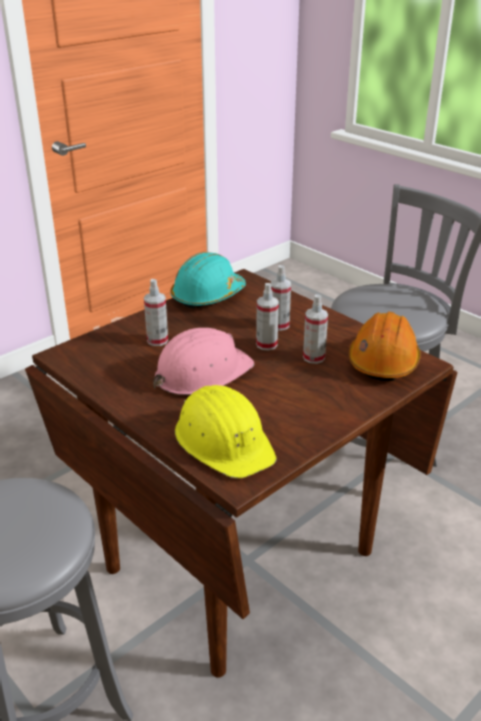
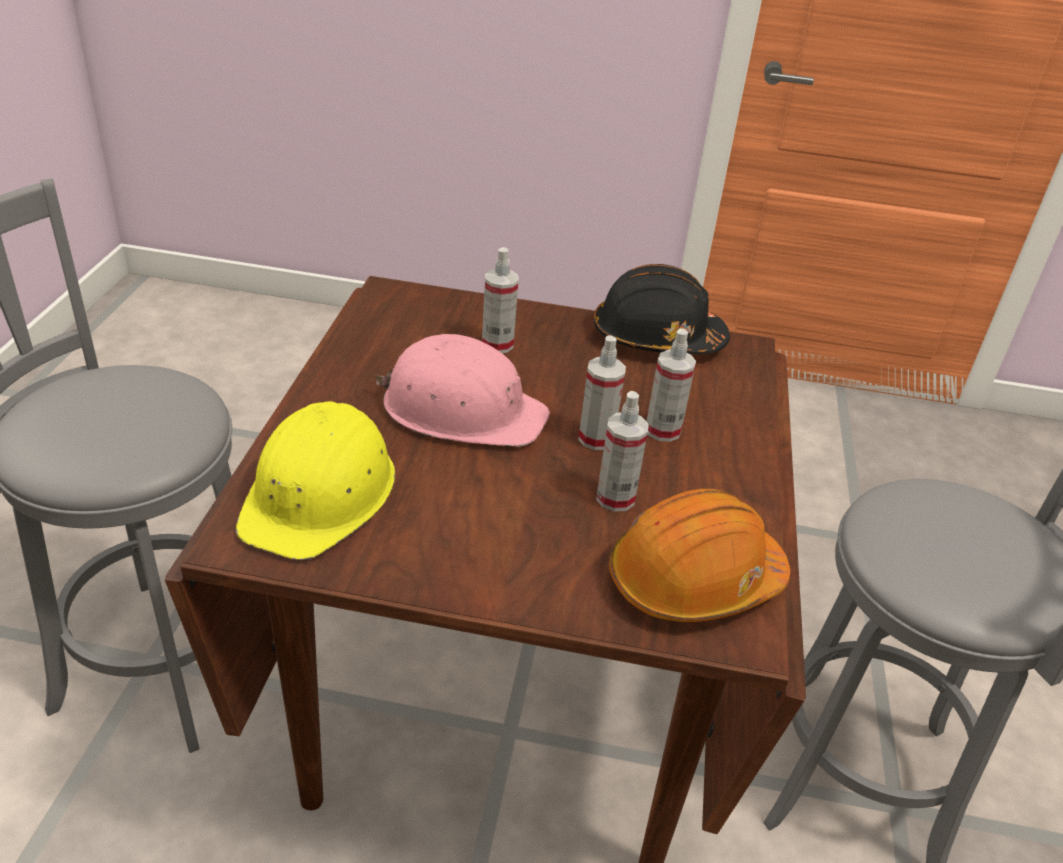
camera: 50 degrees right, 5 degrees up
turquoise hard hat [170,252,246,309] -> black hard hat [594,264,730,354]

